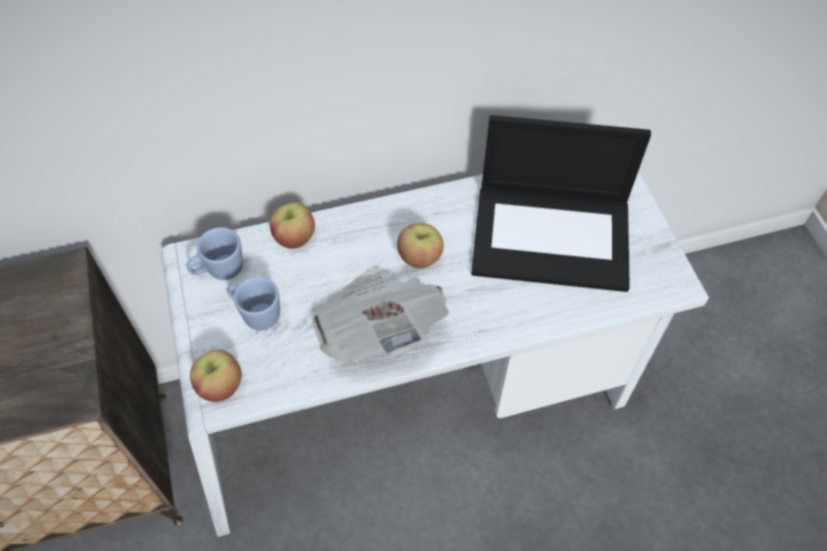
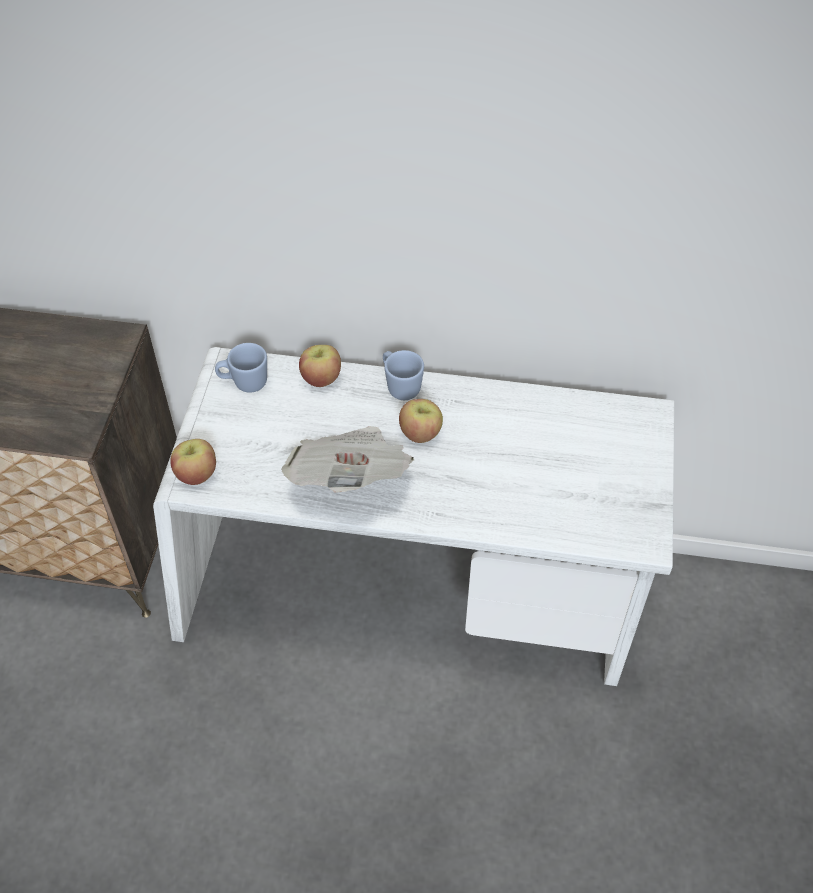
camera: 25 degrees right, 5 degrees down
blue mug [226,276,280,330] -> blue mug moved to [383,350,424,400]
laptop [471,115,651,292] -> none

